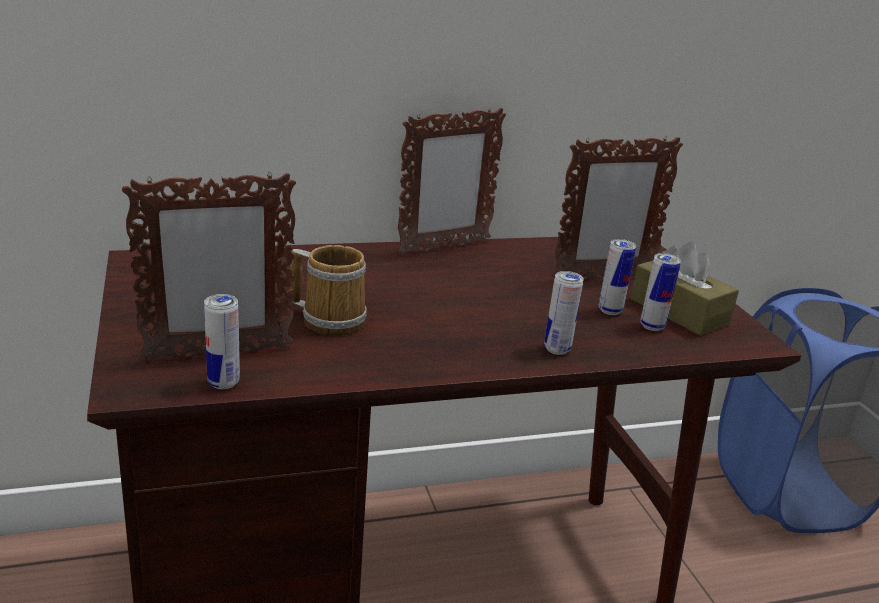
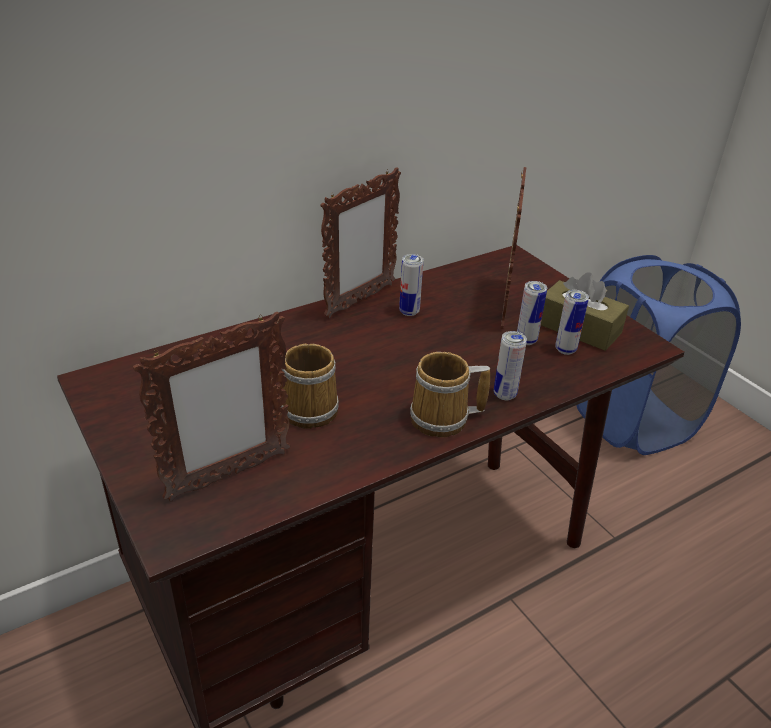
camera: 15 degrees left, 10 degrees up
can [204,294,240,389] -> can moved to [399,254,423,316]
picture frame [552,137,683,280] -> picture frame turned 45 degrees counterclockwise [501,167,526,329]
none -> mug [410,352,490,437]

